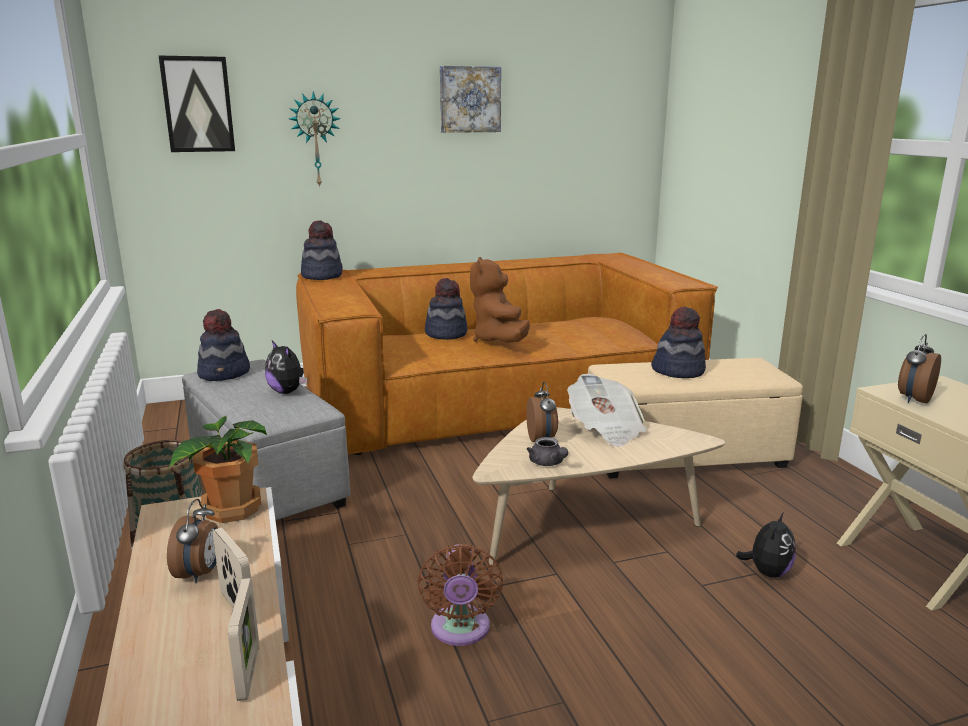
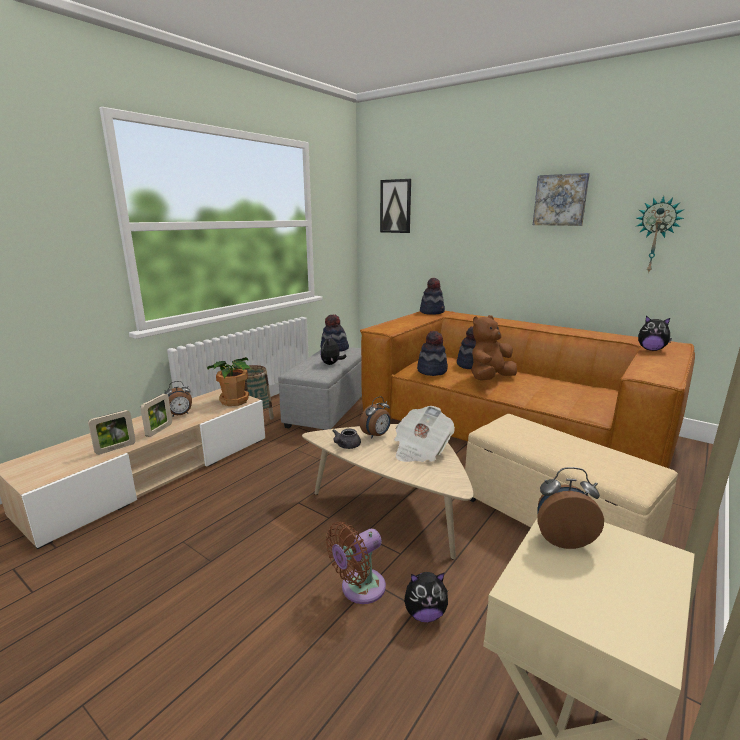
camera: 55 degrees right, 0 degrees up
wall clock [289,91,341,188] -> wall clock moved to [636,196,684,274]
brown fan [417,544,503,646] -> brown fan moved to [326,521,386,604]
hat [651,307,706,378] -> hat moved to [417,331,448,376]
none -> plush toy [638,316,672,351]

